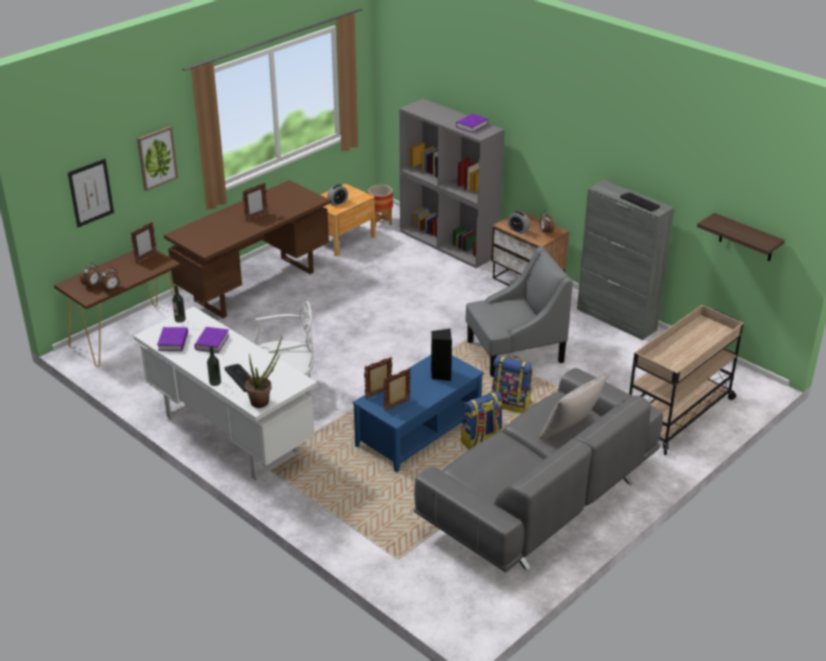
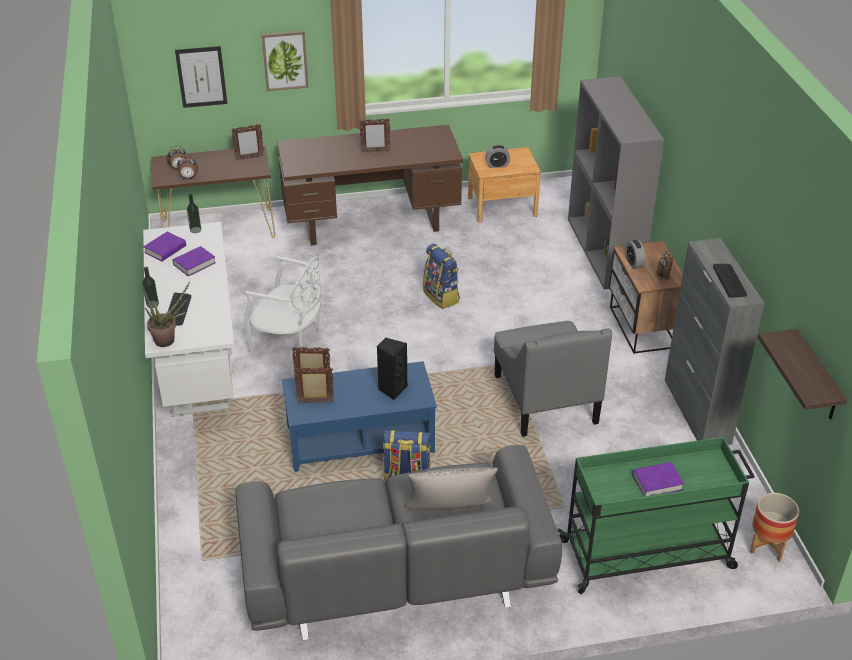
camera: 35 degrees right, 5 degrees up
planter [368,185,393,227] -> planter moved to [750,493,799,562]
purple book [456,114,488,133] -> purple book moved to [632,462,684,497]
grey armchair [465,246,573,377] -> grey armchair turned 60 degrees clockwise [494,321,612,437]
backpack [492,356,533,413] -> backpack moved to [423,244,460,309]
beige cart [629,305,744,455] -> green cart [558,437,755,594]

